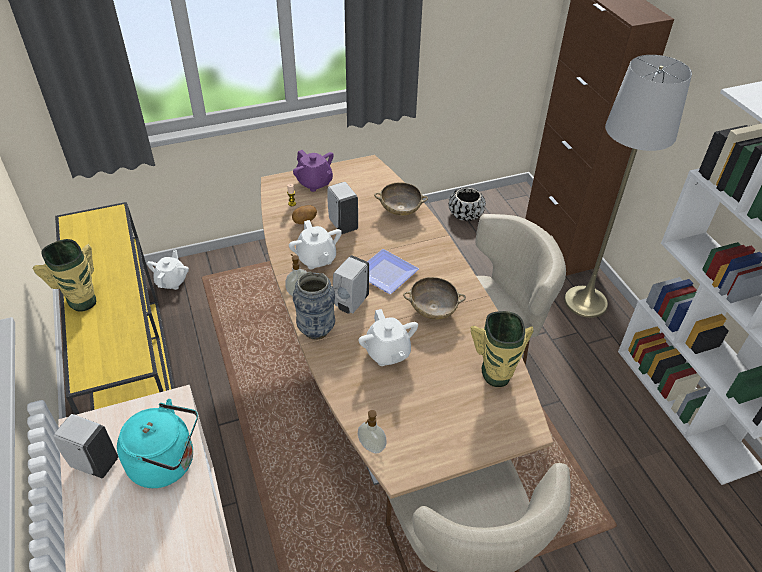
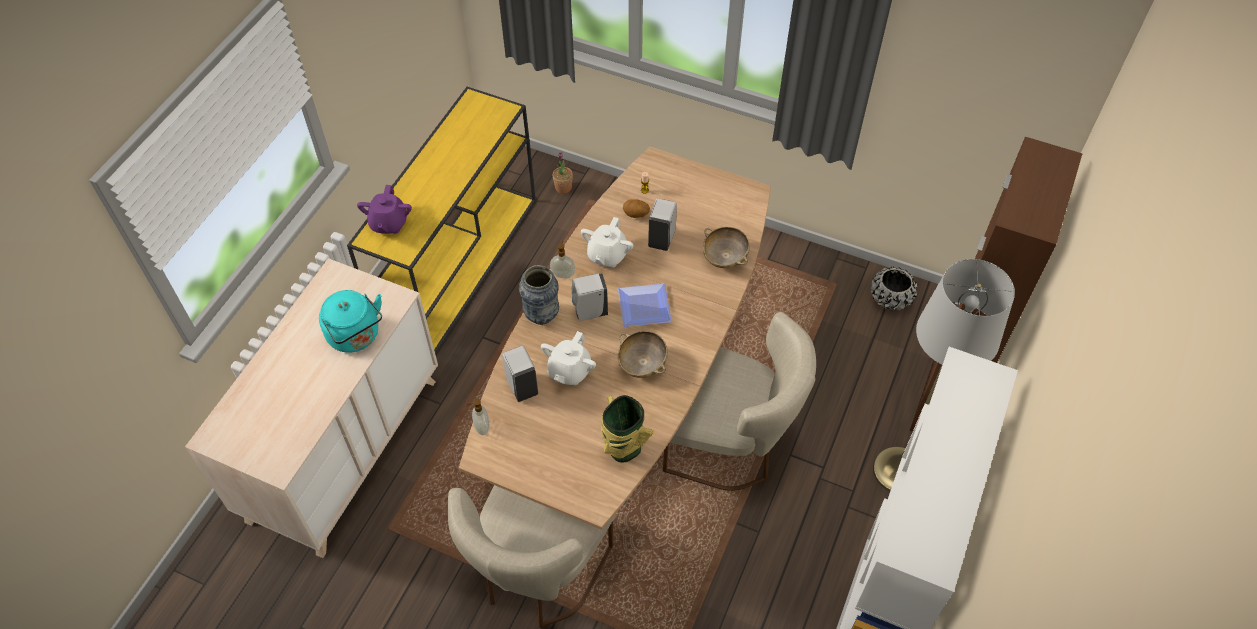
camera: 45 degrees right, 10 degrees up
vase [33,239,96,312] -> none
white soap dispenser [53,414,118,479] -> white soap dispenser moved to [502,346,538,402]
white teapot [147,250,189,290] -> potted plant [552,152,573,194]
purple teapot [293,150,334,192] -> purple teapot moved to [357,185,412,234]

